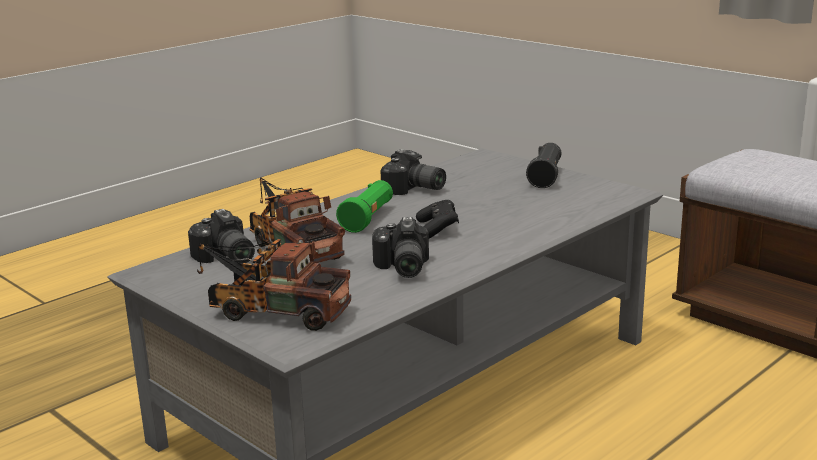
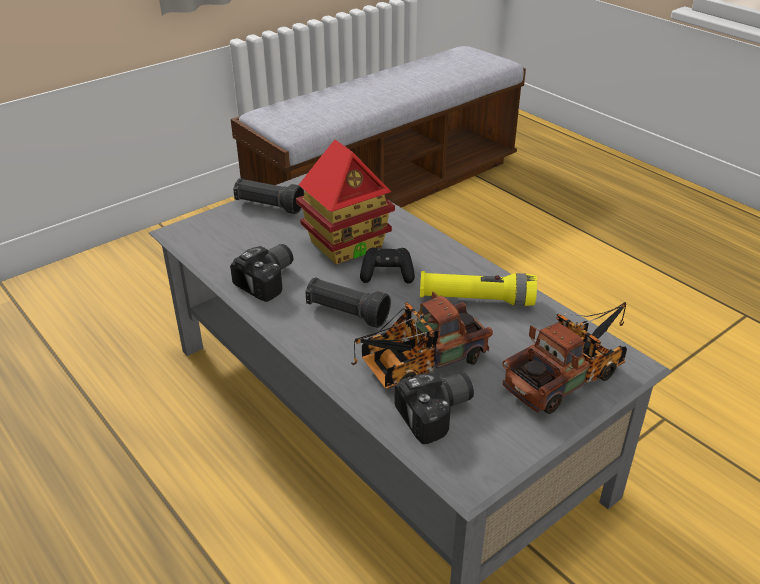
camera: 85 degrees left, 15 degrees up
toy truck [197,239,351,331] -> toy truck turned 150 degrees counterclockwise [502,302,627,414]
green flashlight [336,180,393,233] -> black flashlight [305,278,391,328]
camera [372,217,429,278] -> yellow flashlight [420,271,537,306]
none -> toy house [296,140,395,265]

